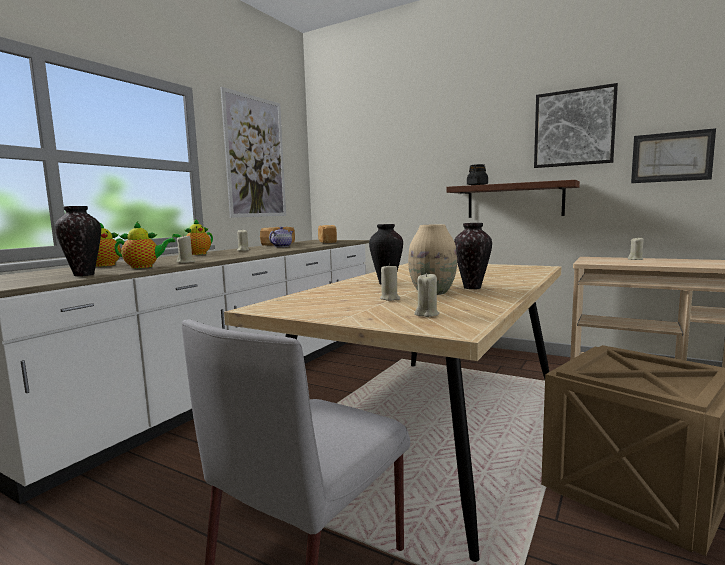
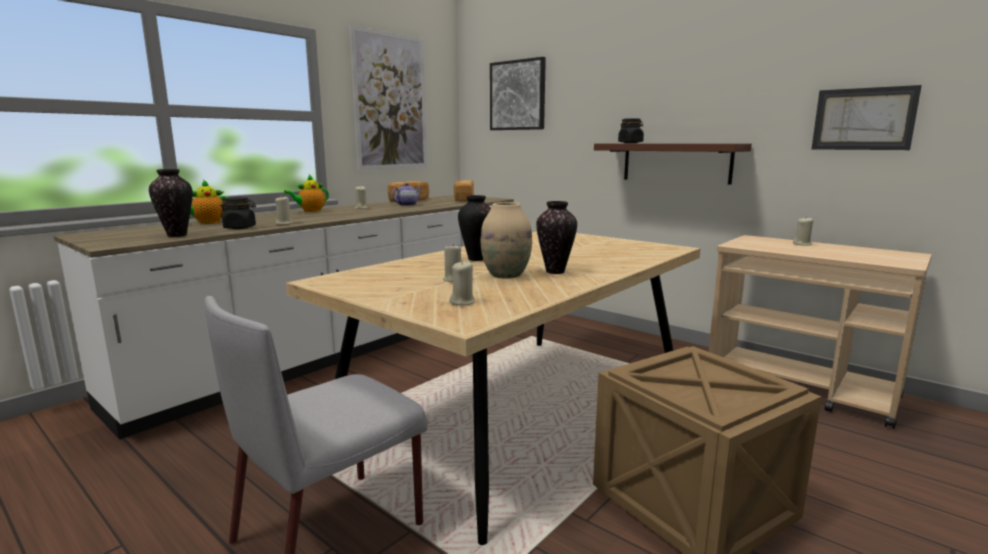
camera: 10 degrees right, 5 degrees up
teapot [114,221,175,268] -> black jar [220,197,256,229]
picture [534,83,618,168] -> picture moved to [490,57,546,130]

